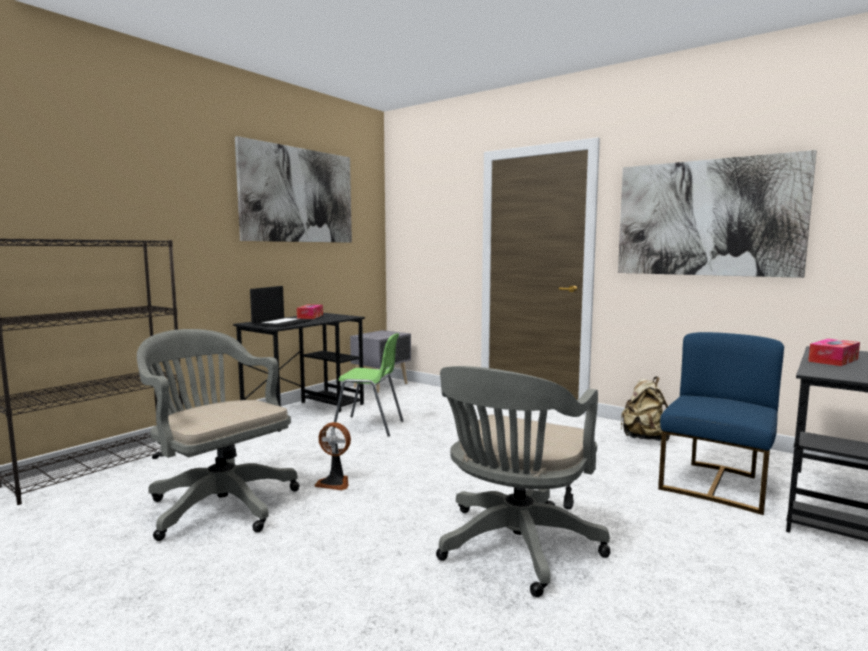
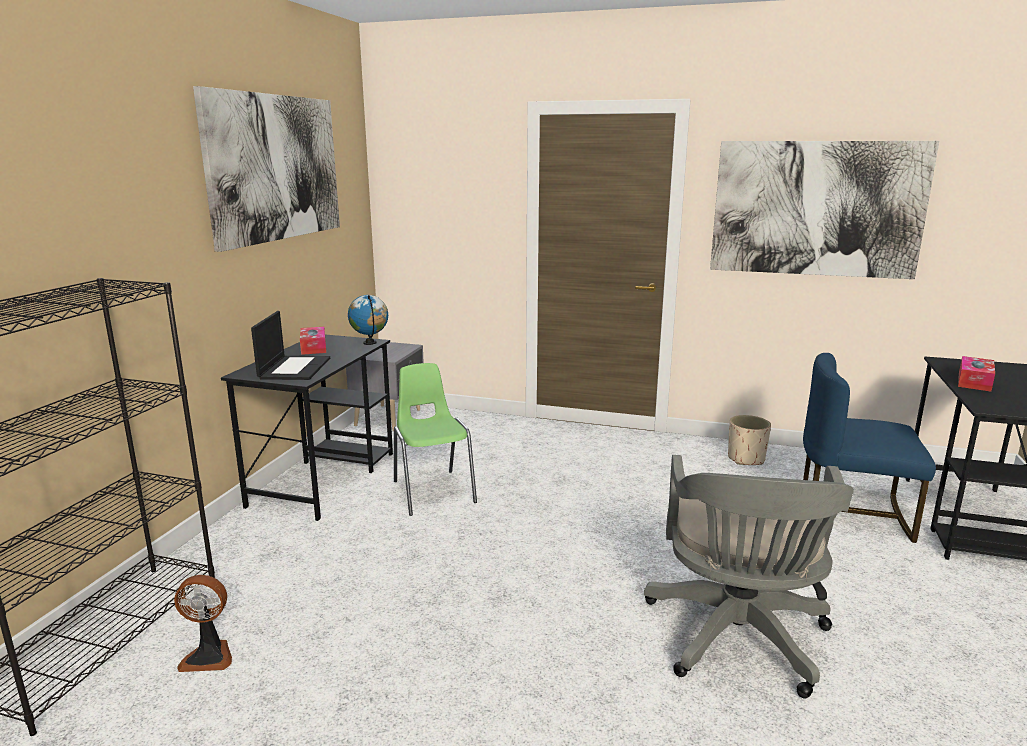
camera: 20 degrees left, 10 degrees up
grey office chair [137,329,300,541] -> none
fan [315,422,351,490] -> fan moved to [174,575,232,672]
green chair [333,333,403,437] -> green chair turned 105 degrees counterclockwise [394,363,477,516]
beige backpack [620,377,670,441] -> beige planter [728,415,771,465]
blue chair [658,332,784,515] -> blue chair turned 90 degrees counterclockwise [803,353,936,543]
none -> globe [348,295,388,345]

